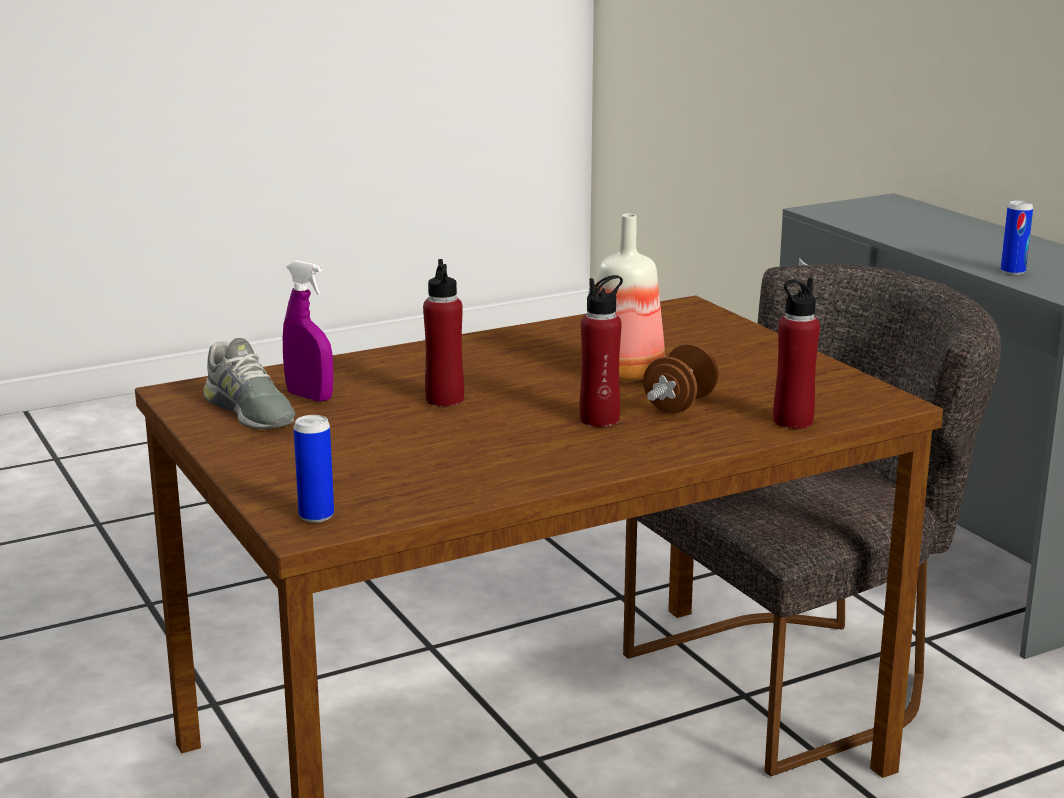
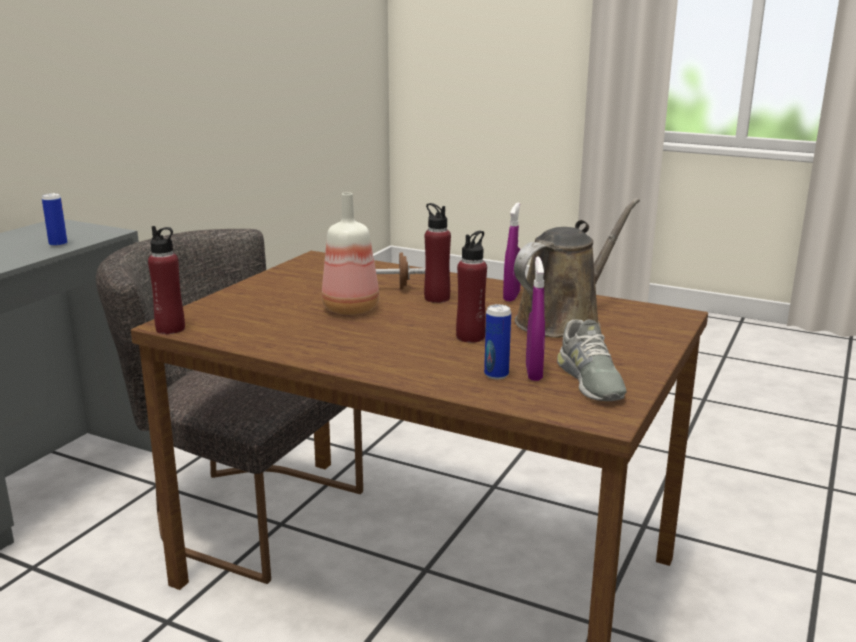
camera: 125 degrees left, 0 degrees up
grey shoe [204,338,296,429] -> grey shoe turned 150 degrees clockwise [557,319,627,401]
can [294,415,334,523] -> can moved to [484,304,511,379]
red bottle [773,277,820,429] -> red bottle moved to [148,226,185,334]
none -> purple spray bottle [503,203,520,301]
none -> brown watering can [514,198,640,338]

